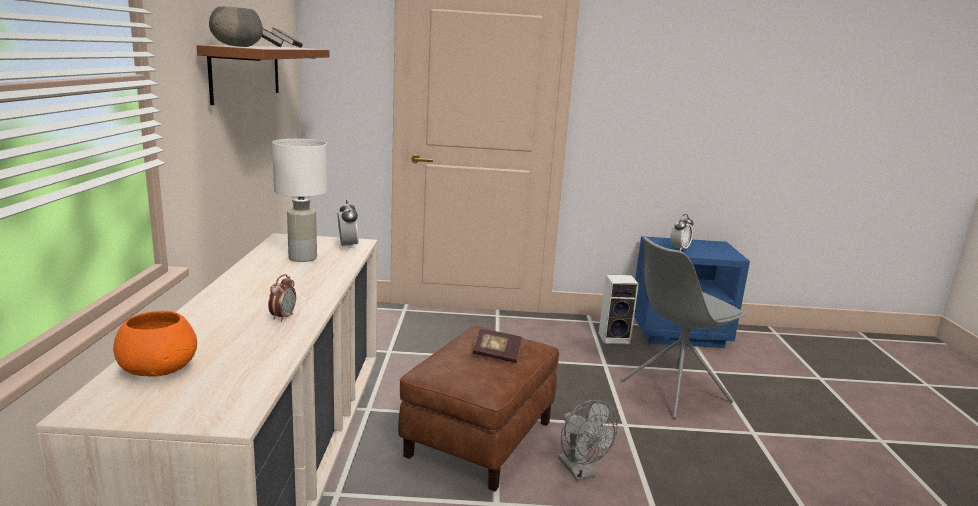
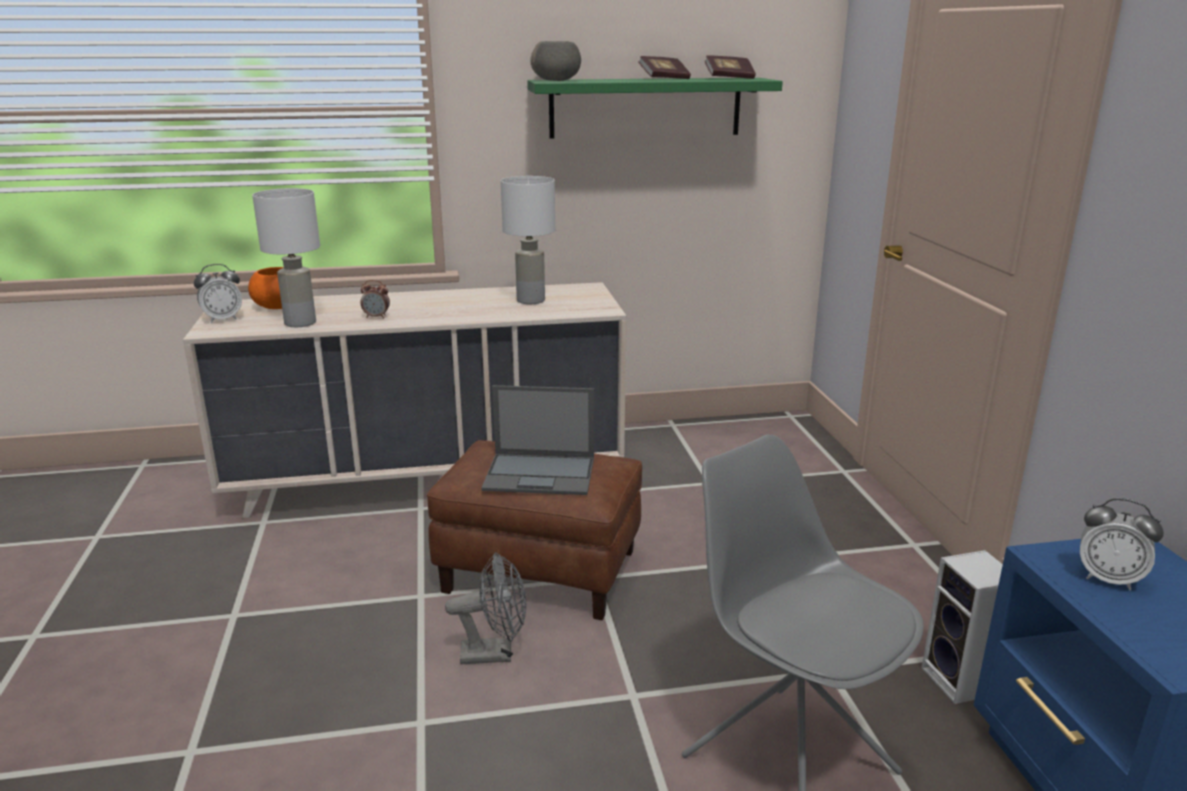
camera: 80 degrees right, 5 degrees up
brown shelf [197,45,330,105] -> green shelf [527,78,783,139]
alarm clock [338,199,358,249] -> alarm clock moved to [194,264,242,323]
book [473,329,522,363] -> laptop [481,385,594,495]
grey fan [558,400,618,481] -> grey fan turned 150 degrees counterclockwise [445,552,526,664]
none -> white table lamp [252,188,320,327]

